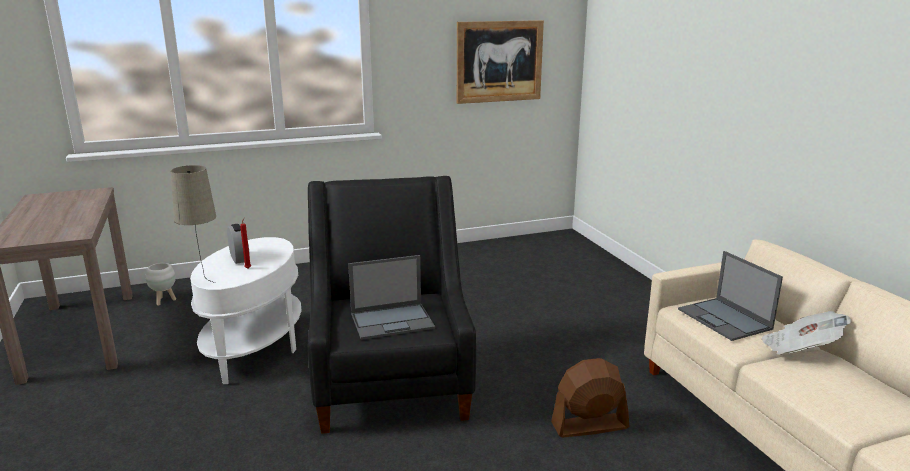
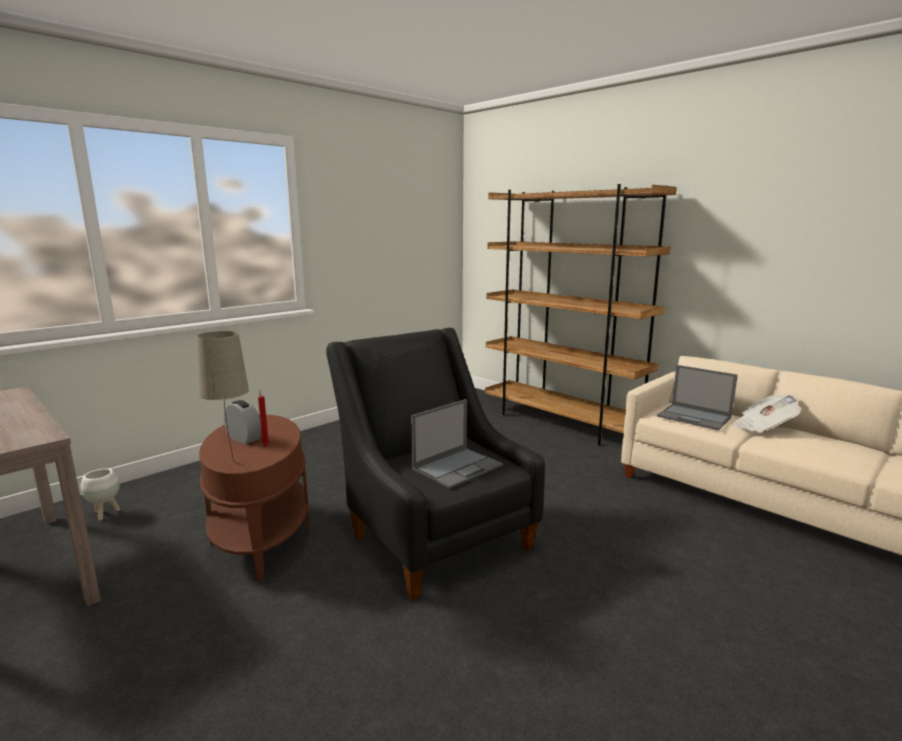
camera: 25 degrees left, 5 degrees down
white side table [190,237,301,384] -> brown side table [199,415,311,582]
picture [457,20,544,104] -> none
brown fan [551,358,629,437] -> none
none -> brown bookcase [485,184,677,446]

